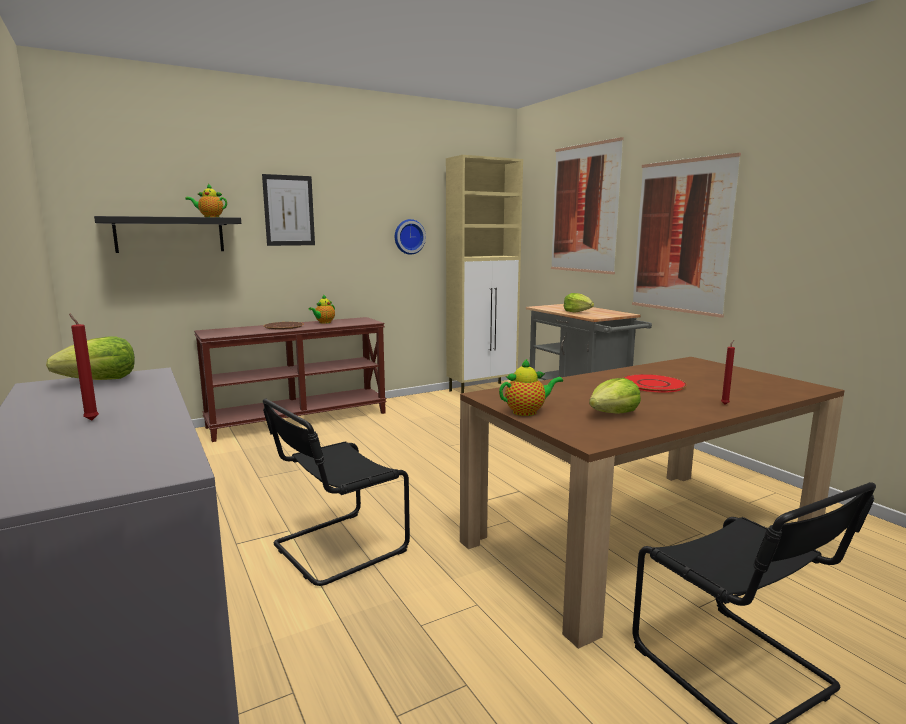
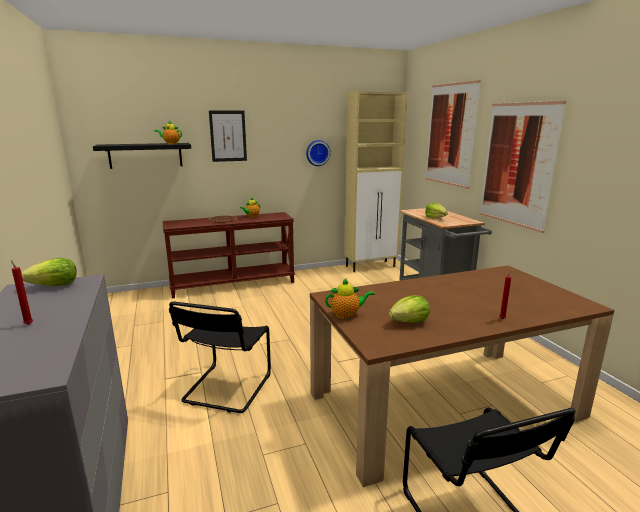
camera: 10 degrees right, 5 degrees up
black chair [263,399,410,586] -> black chair turned 45 degrees counterclockwise [169,301,271,413]
red plate [623,374,687,393] -> none

